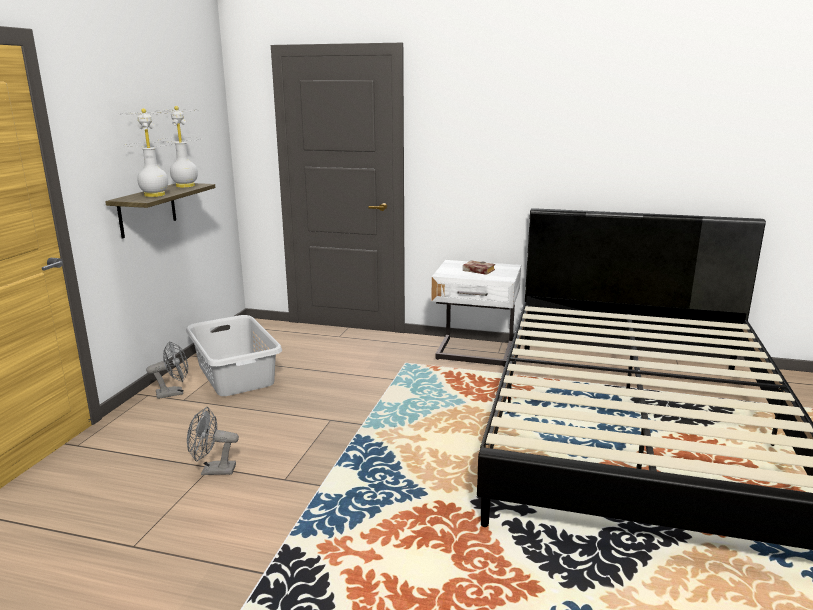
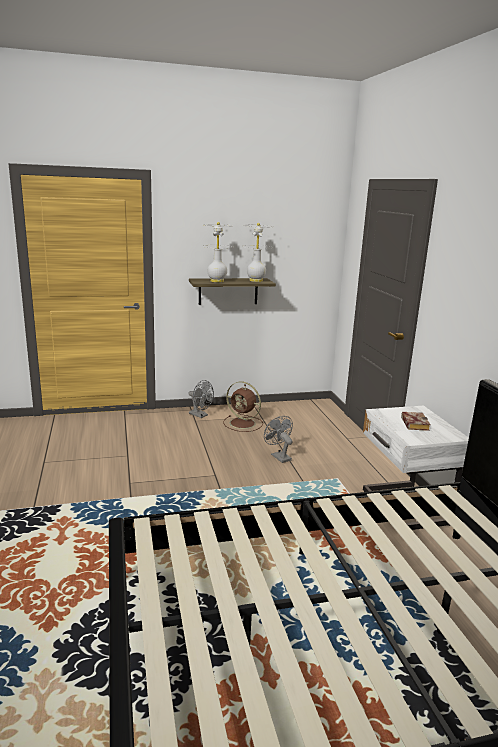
camera: 60 degrees right, 0 degrees up
grey laundry basket [186,315,282,396] -> brown fan [223,381,263,432]
grey fan [187,407,239,475] -> grey fan moved to [264,416,293,463]

